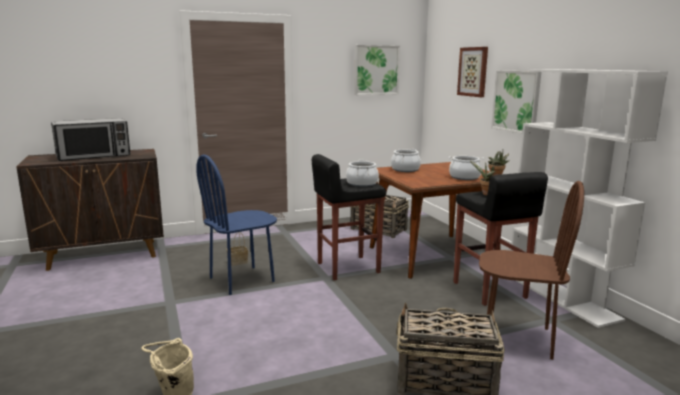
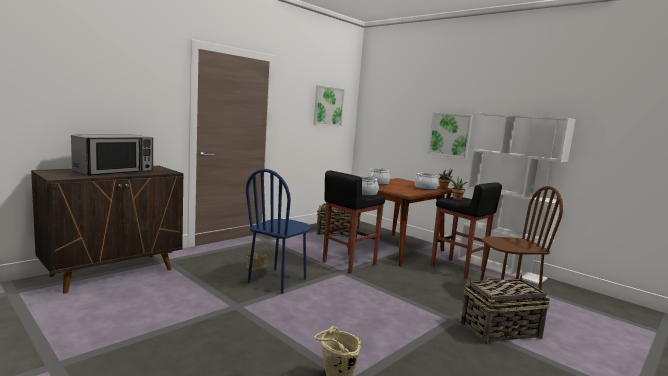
camera: 25 degrees left, 5 degrees down
picture [457,47,488,97] -> none

